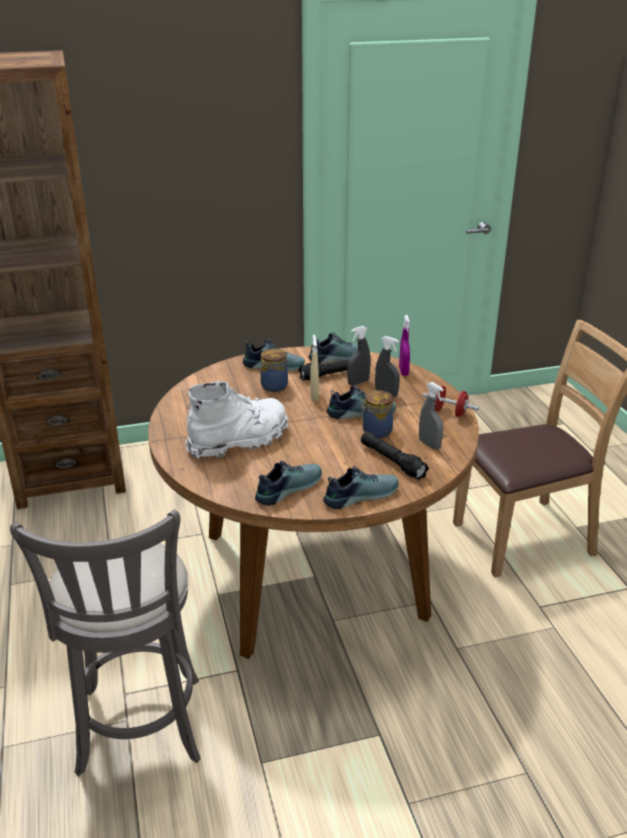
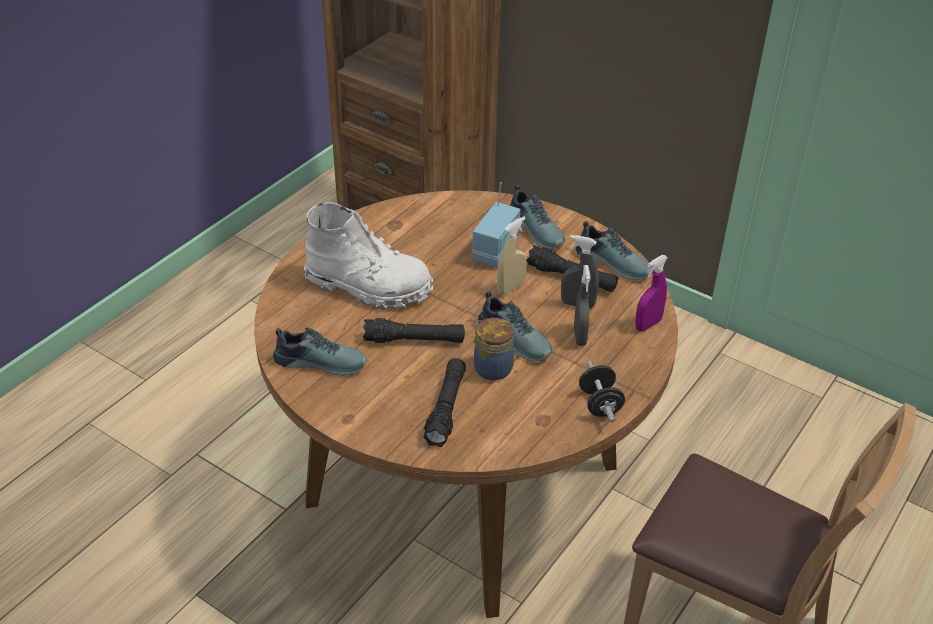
camera: 50 degrees right, 10 degrees up
grey stool [10,510,201,776] -> none
jar [260,348,288,392] -> radio [472,182,521,268]
shoe [323,466,399,509] -> none
grey spray bottle [419,382,444,450] -> none
red dumbbell [423,386,479,417] -> black dumbbell [579,361,625,423]
none -> black flashlight [363,318,465,343]

